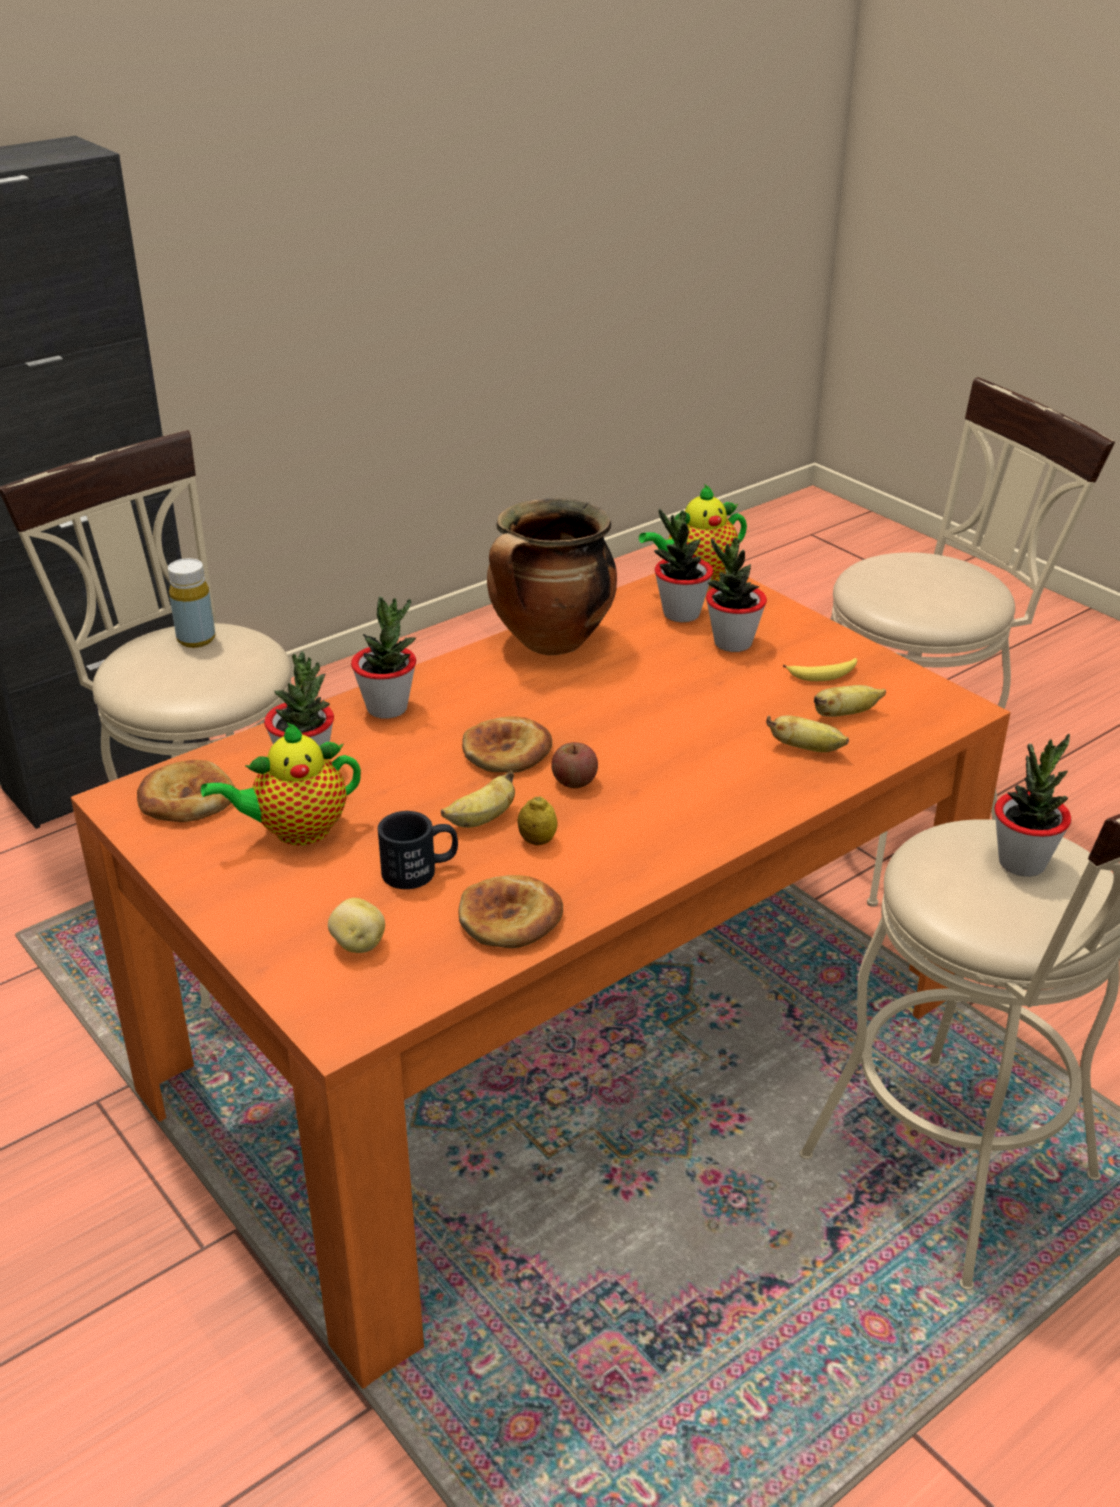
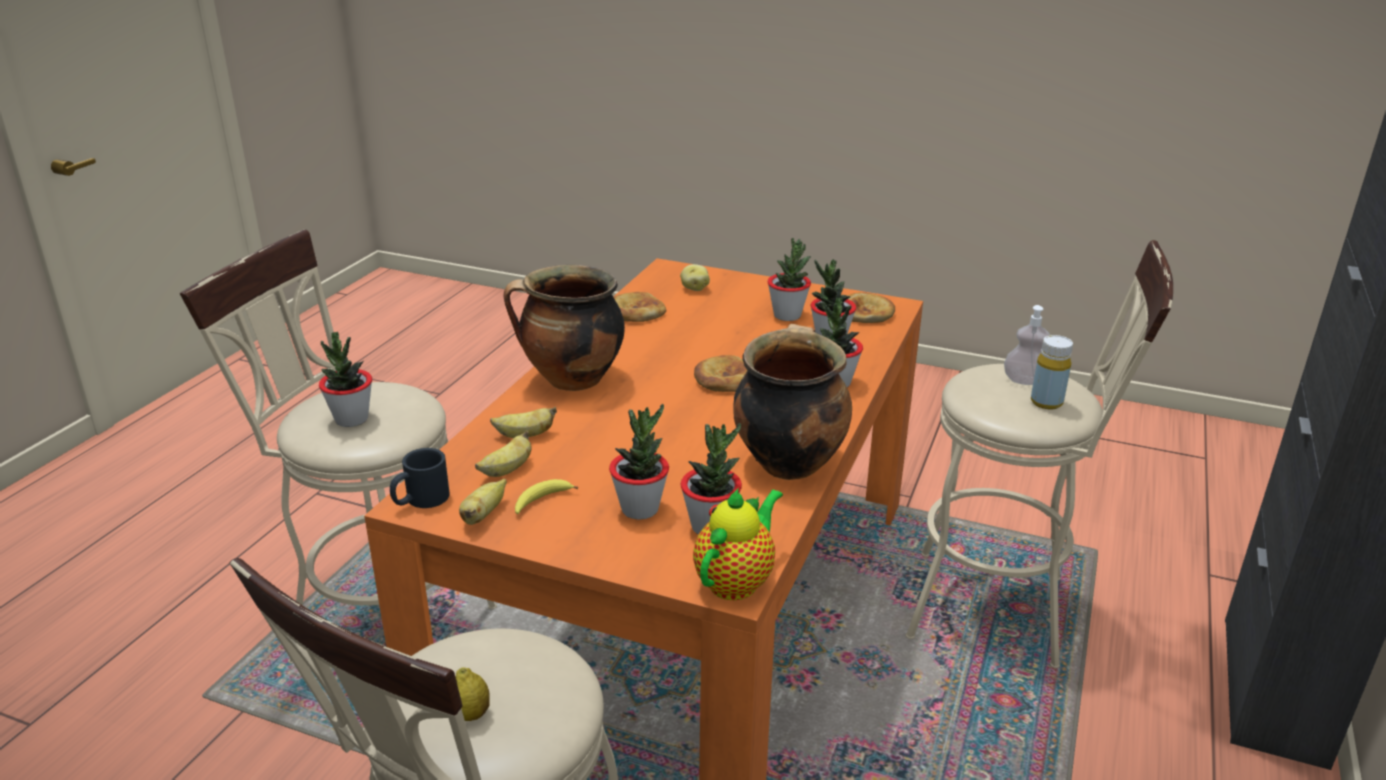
camera: 150 degrees right, 5 degrees down
teapot [201,723,361,845] -> potted plant [767,238,811,321]
black mug [378,811,458,889] -> black mug moved to [390,448,450,508]
banana [441,770,515,828] -> banana moved to [459,479,507,525]
lemon [517,796,558,845] -> lemon moved to [456,668,490,721]
apple [552,742,598,788] -> none
none -> cooking pot [504,265,625,391]
none -> soap dispenser [1004,305,1050,385]

